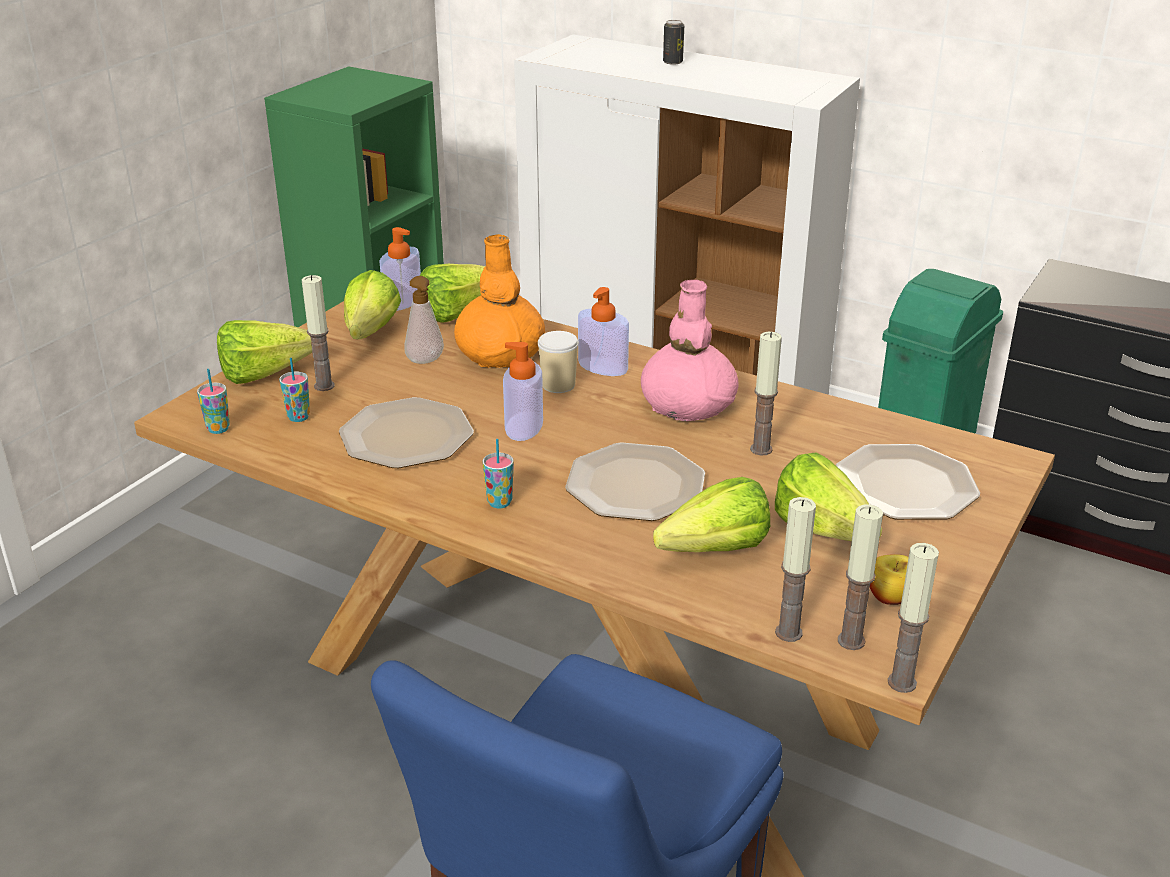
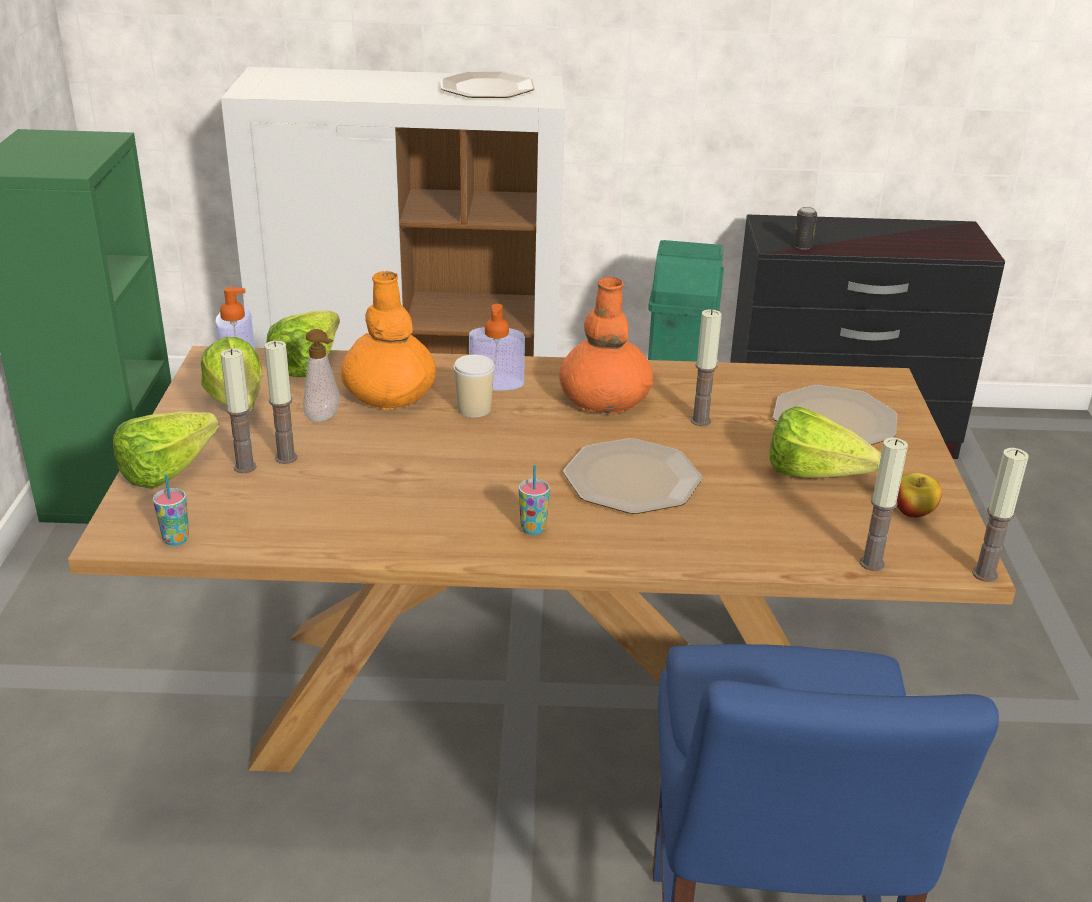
camera: 30 degrees left, 0 degrees up
cup [279,358,310,422] -> none
plate [339,397,474,468] -> plate moved to [441,71,535,98]
soap dispenser [503,342,543,441] -> none
pink vase [641,280,738,421] -> orange vase [559,277,654,414]
lettuce [653,477,770,552] -> none
can [663,20,684,65] -> can moved to [793,207,817,250]
candle [838,505,883,650] -> candle moved to [264,341,297,464]

